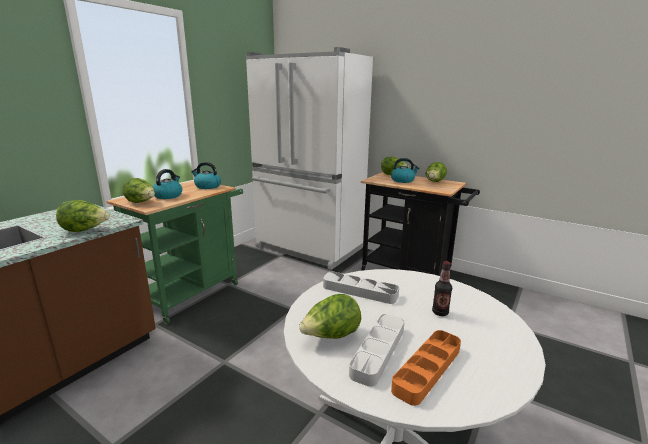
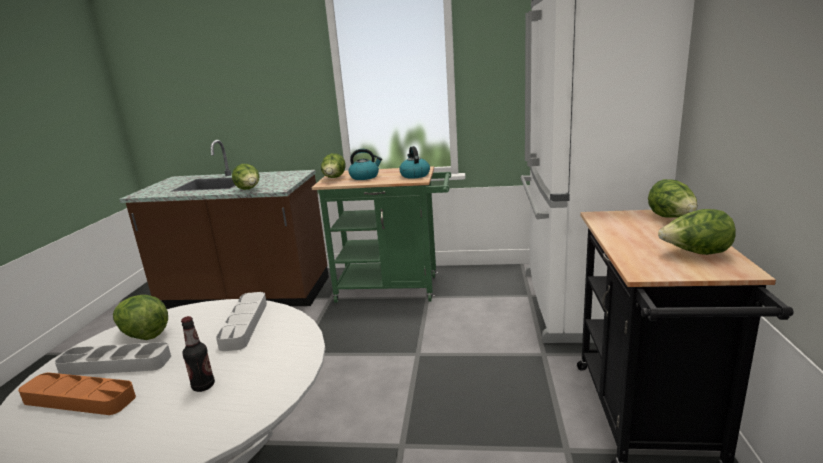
camera: 65 degrees right, 0 degrees up
kettle [391,158,419,183] -> none

